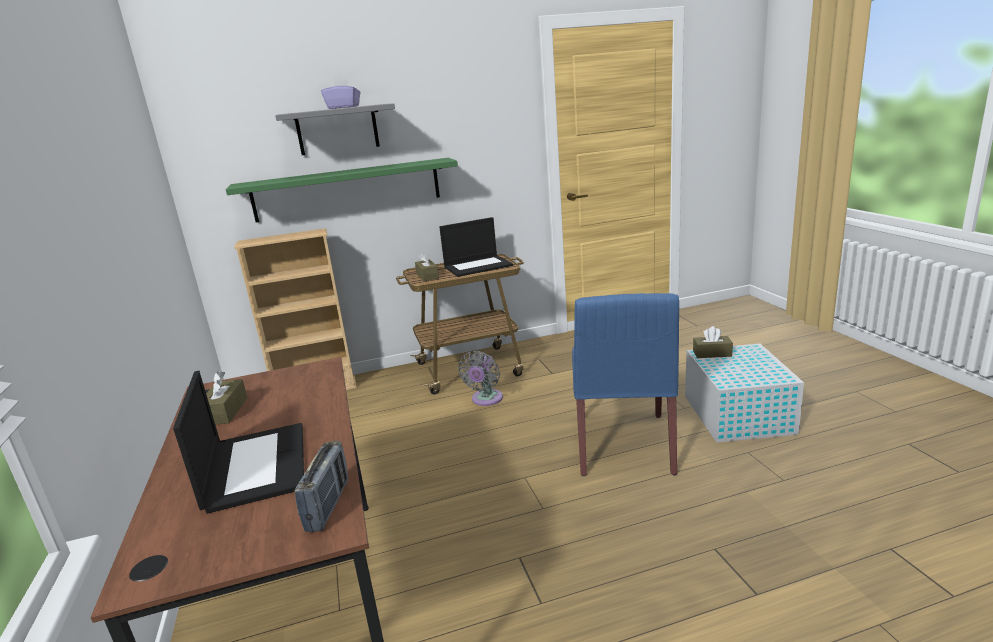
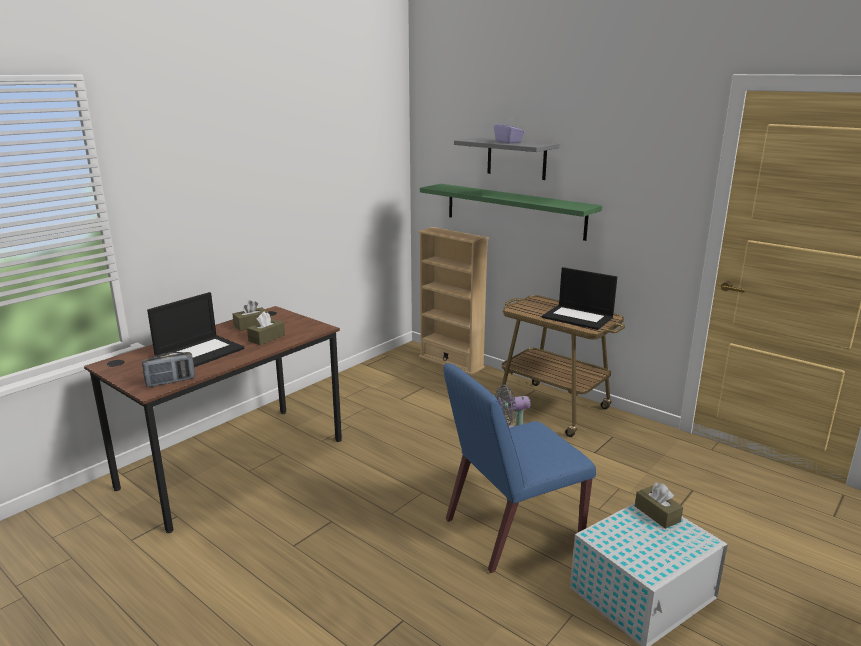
camera: 55 degrees right, 0 degrees up
brown tissue box [415,252,439,281] -> brown tissue box moved to [247,311,285,345]

